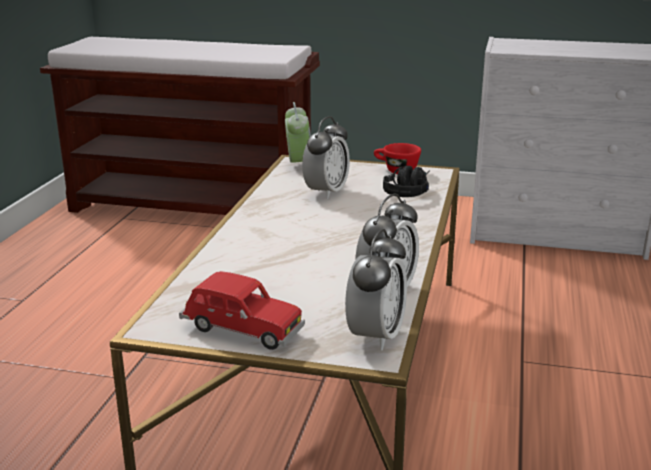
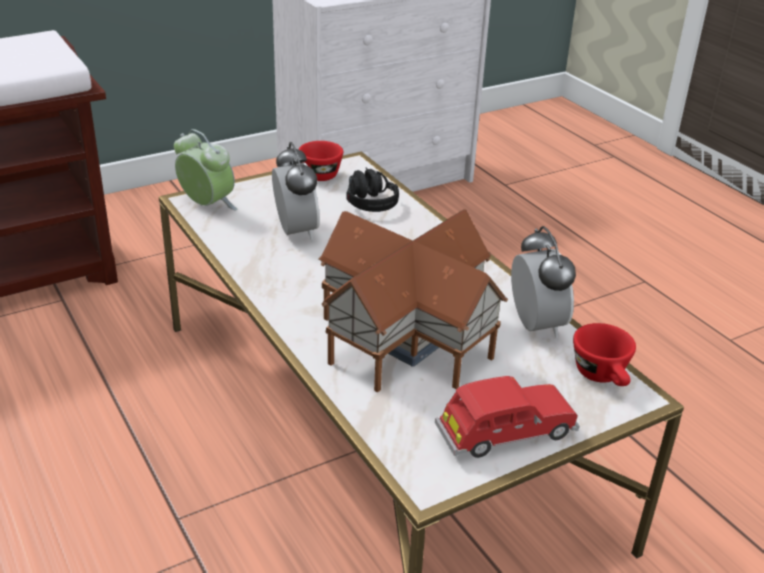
camera: 45 degrees left, 10 degrees up
alarm clock [345,229,407,351] -> red cup [573,323,636,386]
none -> toy house [319,209,508,392]

